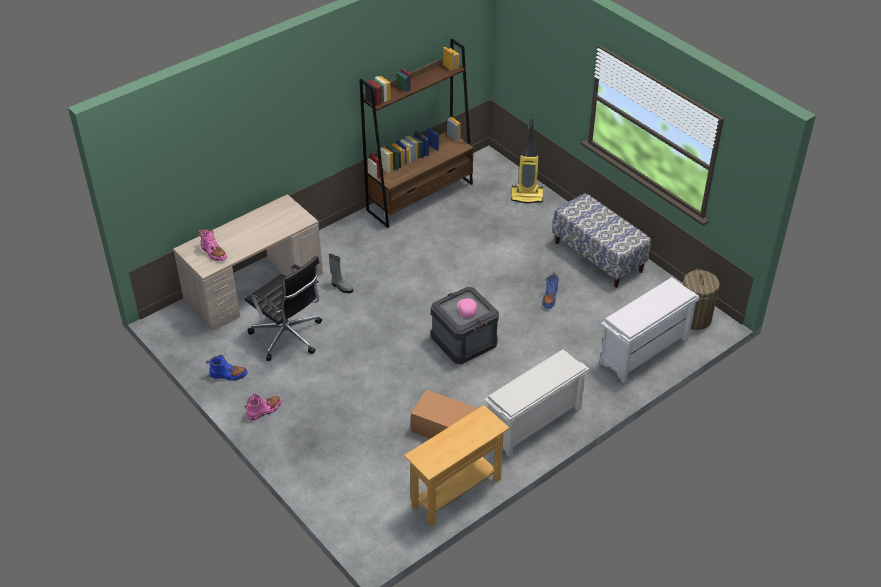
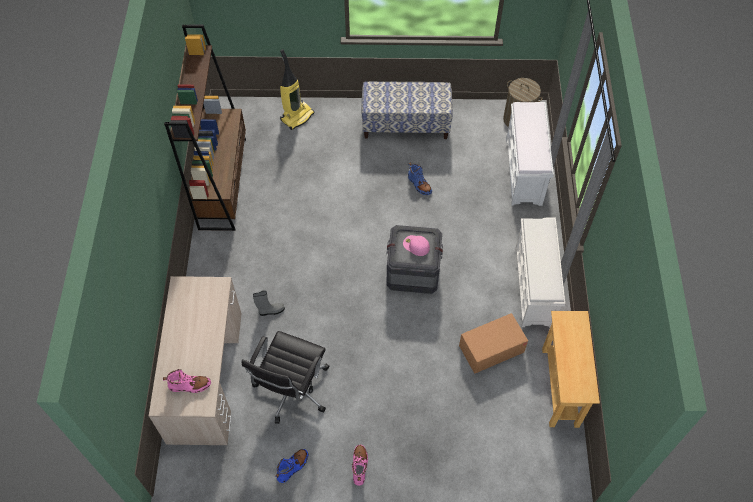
camera: 50 degrees left, 15 degrees up
black office chair [245,256,322,361] -> black office chair turned 120 degrees clockwise [241,331,330,424]

